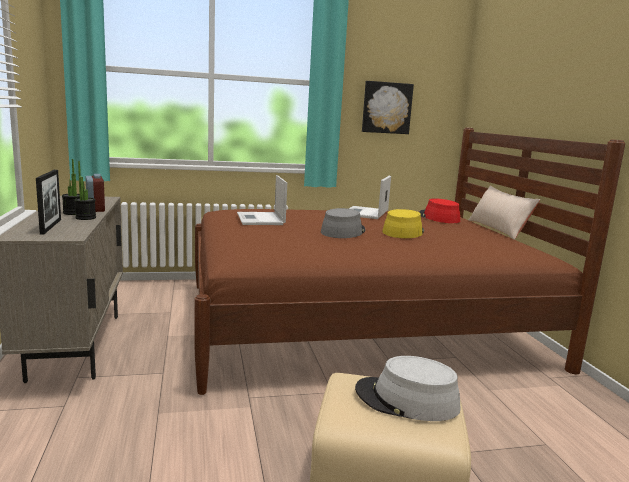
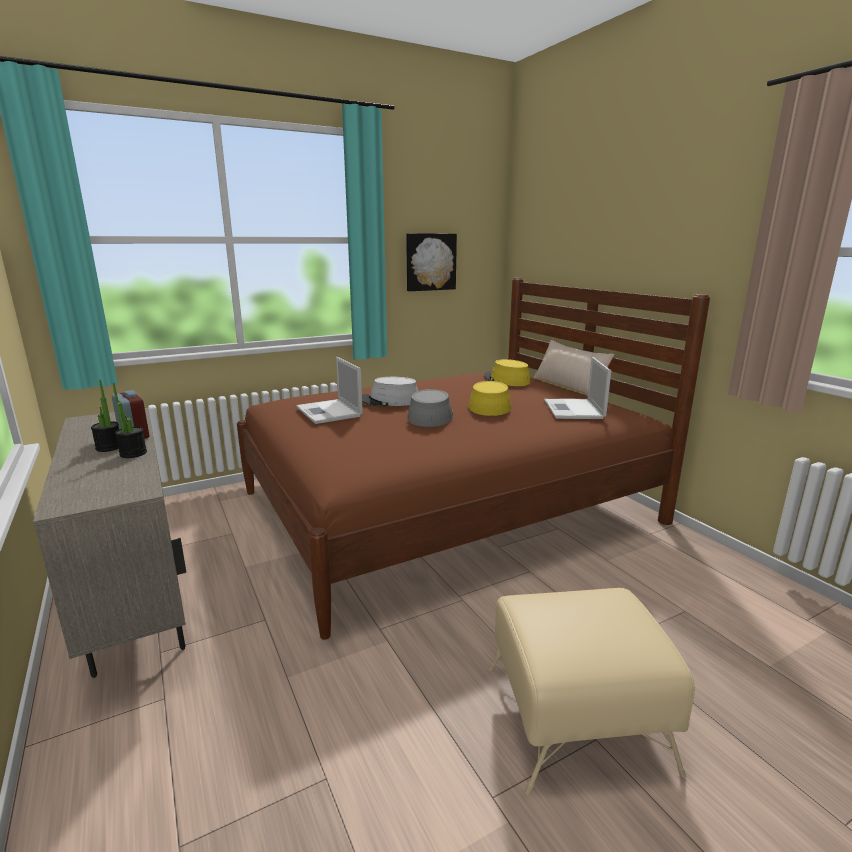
camera: 15 degrees left, 5 degrees up
picture frame [36,170,61,234] -> none
laptop [349,175,391,219] -> laptop moved to [544,357,611,419]
grey hat [355,356,461,421] -> grey hat moved to [362,377,418,406]
red hat [419,198,460,223] -> yellow hat [484,359,530,386]

